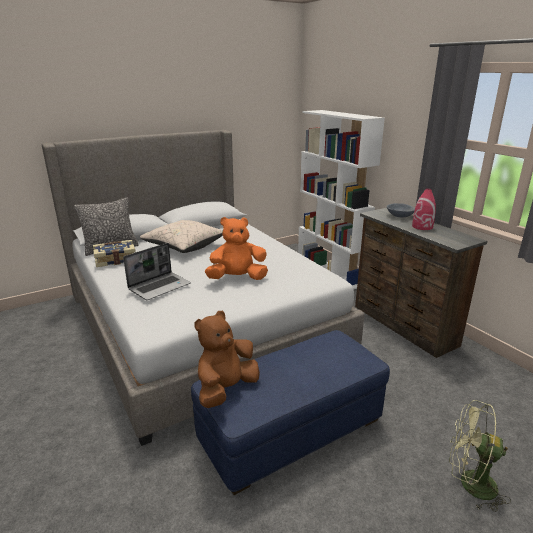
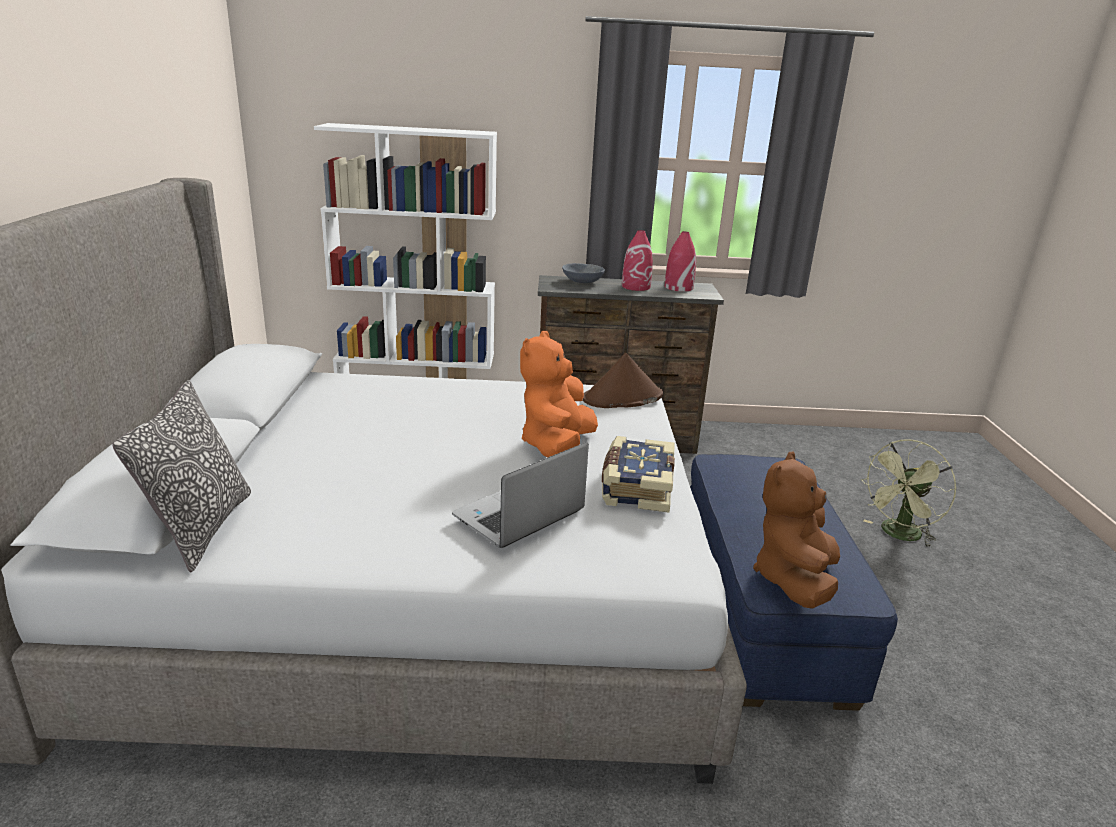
camera: 60 degrees left, 0 degrees up
book [93,240,136,267] -> book moved to [602,436,675,513]
laptop [123,243,191,300] -> laptop turned 120 degrees counterclockwise [452,442,589,548]
beige pillow [140,220,223,253] -> none
brown plush toy [194,311,260,408] -> brown plush toy turned 45 degrees clockwise [753,451,840,609]
none -> brown hat [583,353,663,408]
none -> red vase [665,231,696,292]

